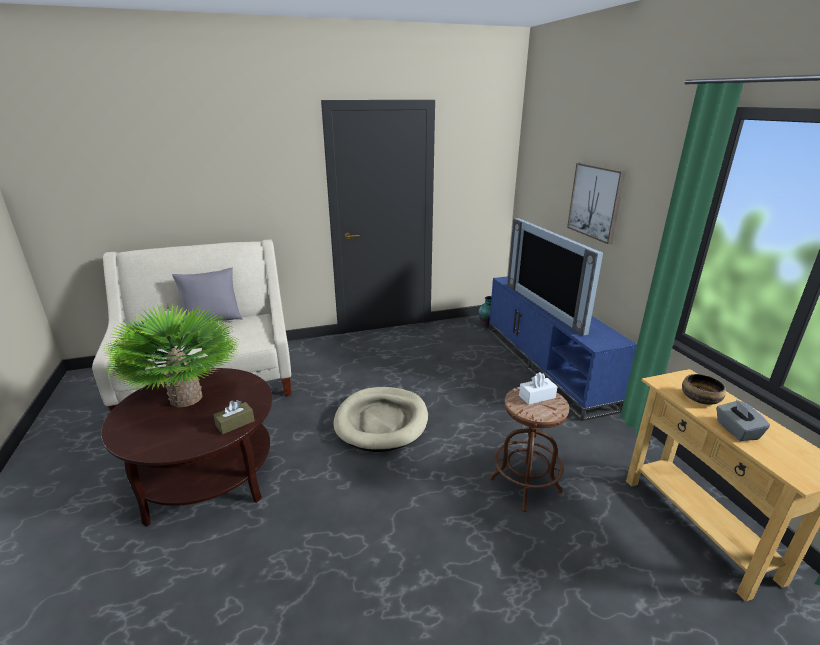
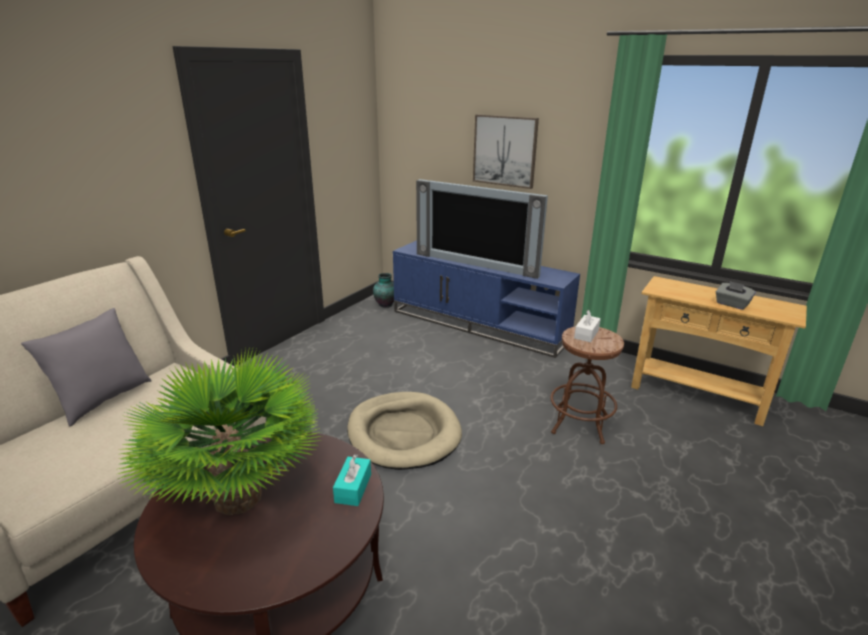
camera: 40 degrees left, 0 degrees up
brown tissue box [213,400,255,435] -> turquoise tissue box [333,454,371,506]
bowl [682,374,726,405] -> none

